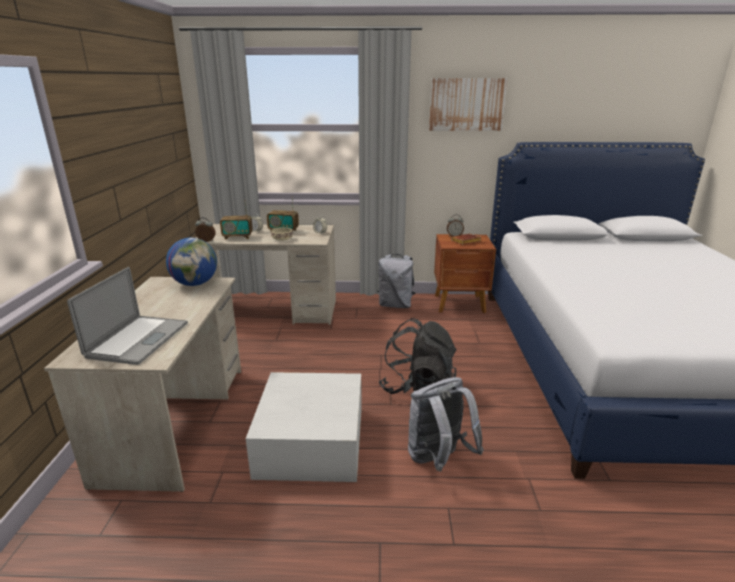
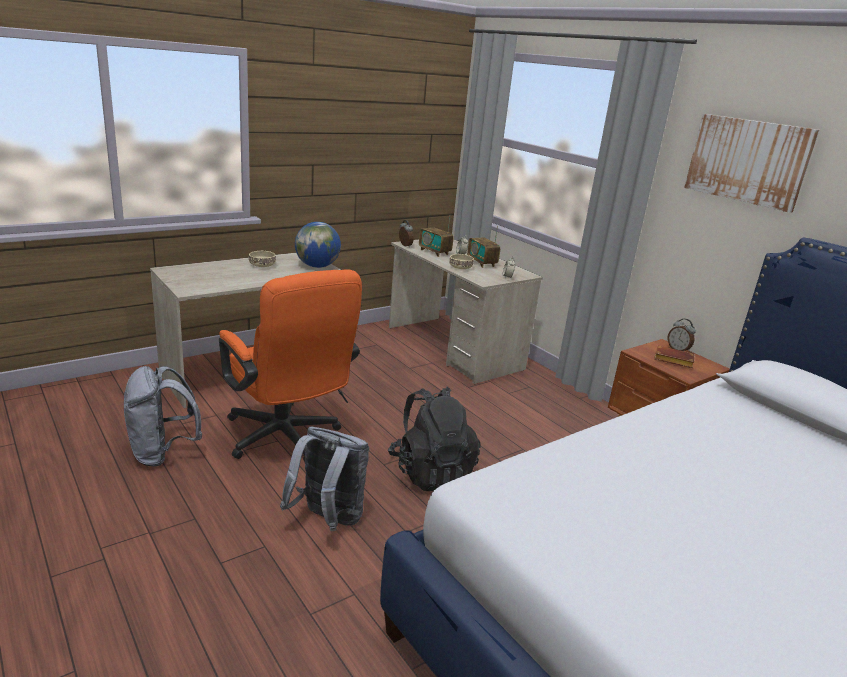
camera: 50 degrees right, 0 degrees up
laptop [67,267,188,365] -> none
white storage box [246,372,362,482] -> orange office chair [219,269,362,464]
grey backpack [378,254,415,308] -> grey backpack moved to [124,366,202,467]
none -> beige bowl [249,251,276,267]

